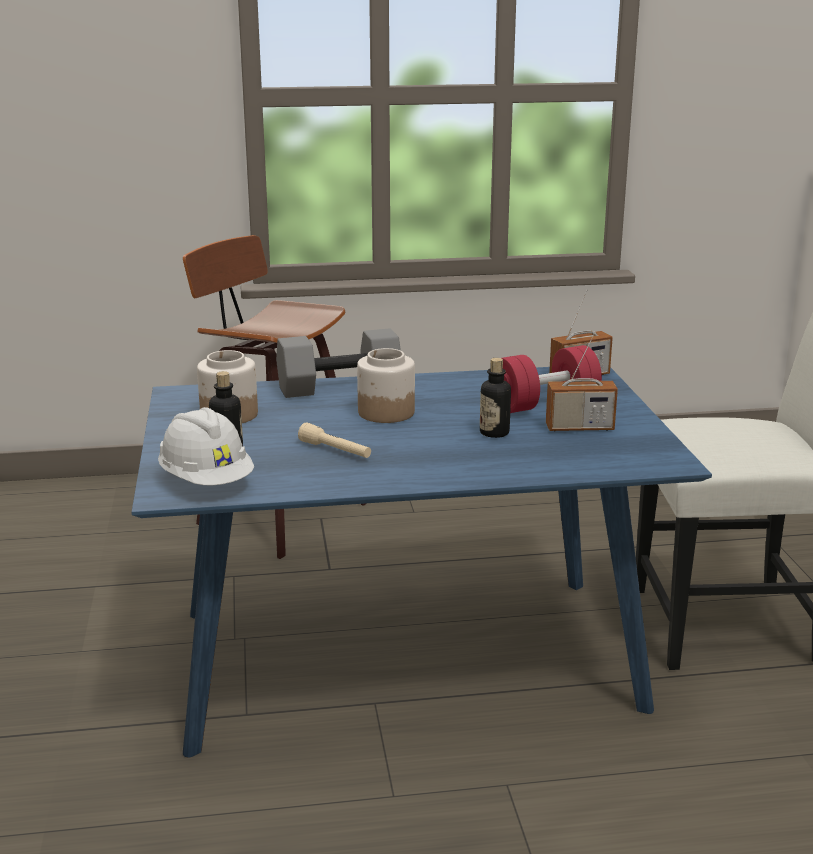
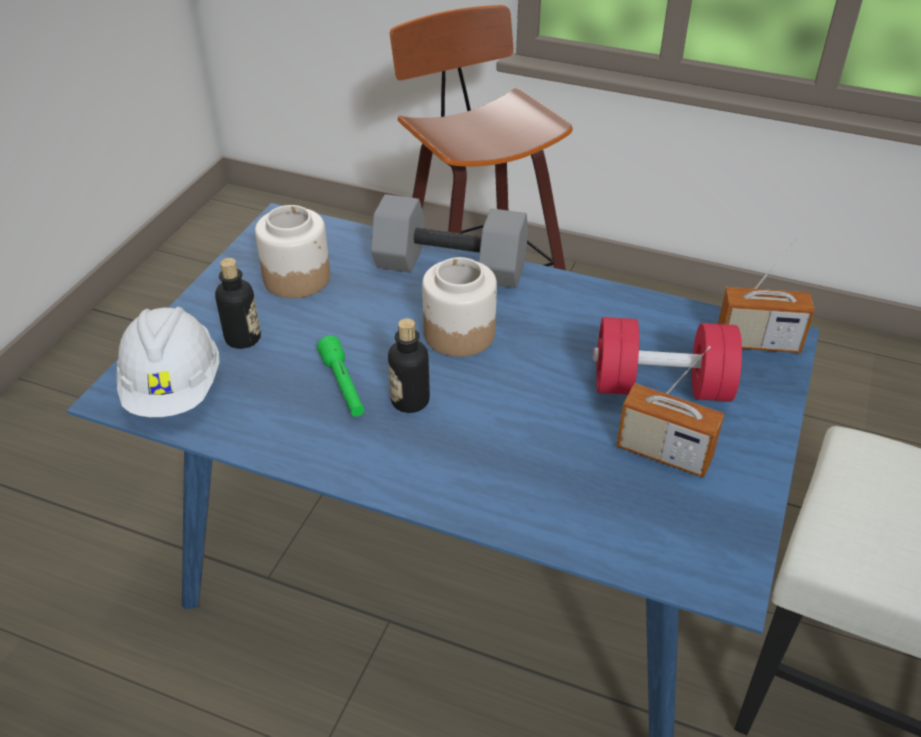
camera: 30 degrees right, 20 degrees up
beige flashlight [298,422,371,458] -> green flashlight [317,336,364,417]
bottle [480,358,511,438] -> bottle moved to [388,318,430,413]

